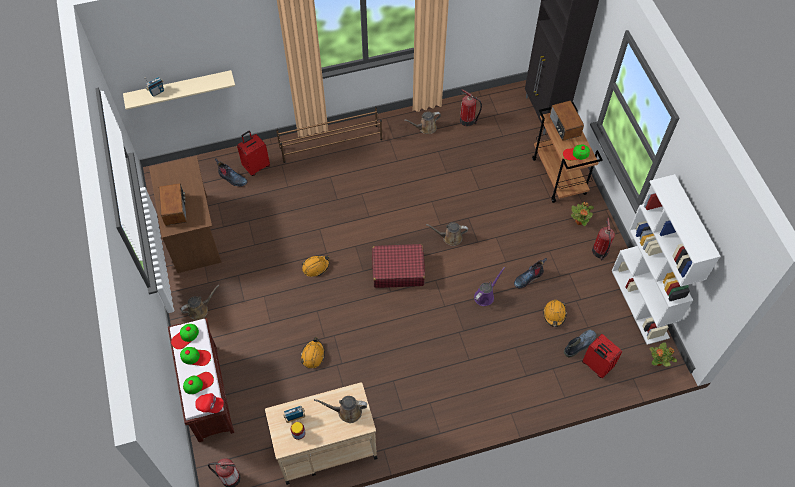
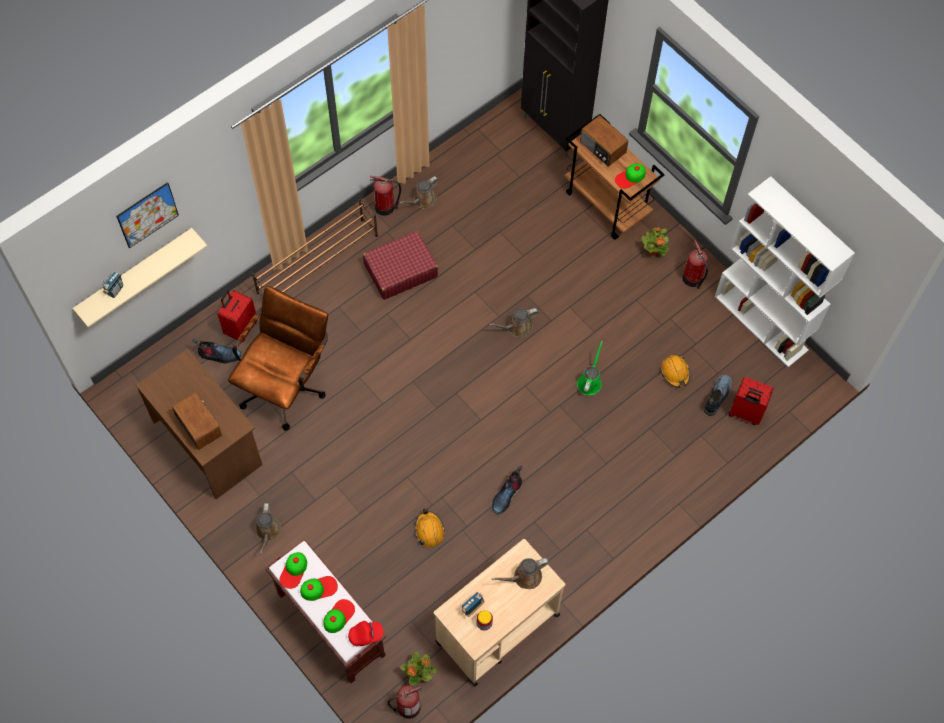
camera: 25 degrees left, 5 degrees up
brown watering can [180,285,219,320] -> brown watering can turned 150 degrees clockwise [255,503,281,554]
orange hard hat [302,256,330,277] -> none
red suitcase [372,244,425,288] -> red suitcase moved to [363,231,438,300]
fire extinguisher [460,89,482,126] -> fire extinguisher moved to [370,176,401,216]
purple watering can [474,267,505,306] -> green watering can [577,341,603,395]
boot [514,258,547,288] -> boot moved to [492,465,522,514]
potted plant [650,342,677,367] -> potted plant moved to [400,651,437,685]
none -> picture [116,182,179,249]
none -> brown office chair [228,286,328,431]

